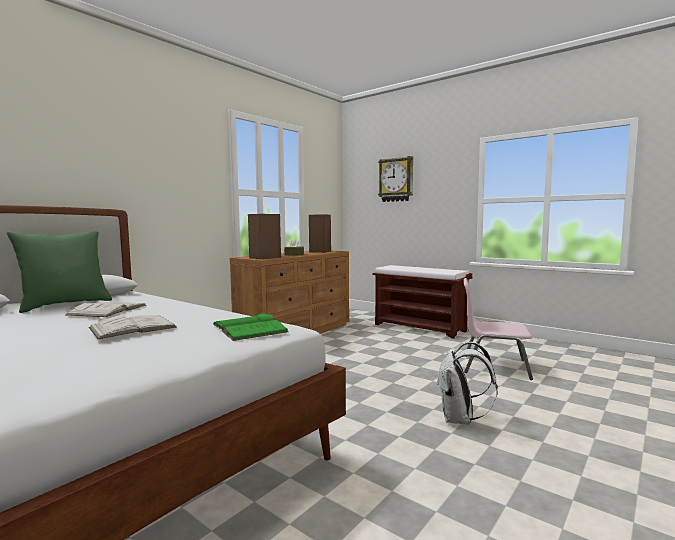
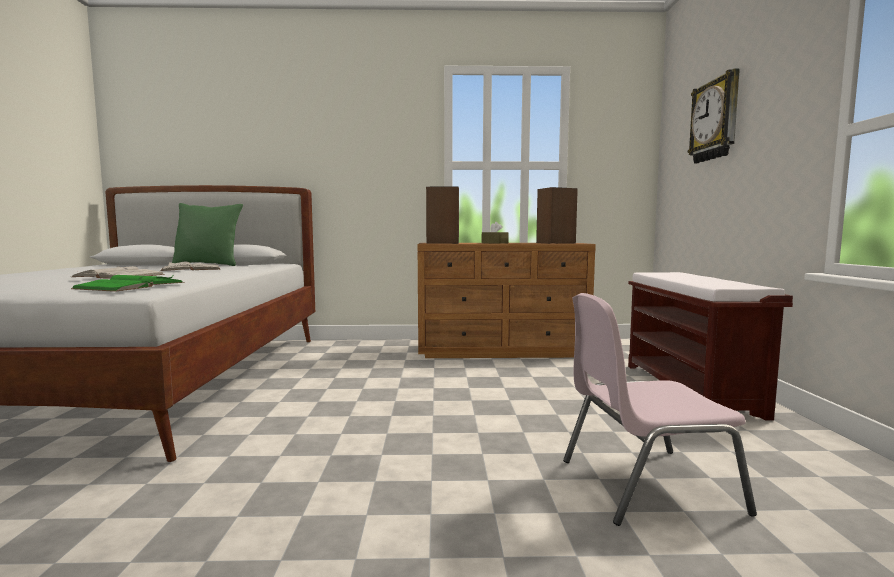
camera: 50 degrees right, 0 degrees up
white backpack [437,342,498,425] -> none
pink chair [464,278,533,380] -> pink chair turned 75 degrees counterclockwise [563,293,757,526]

